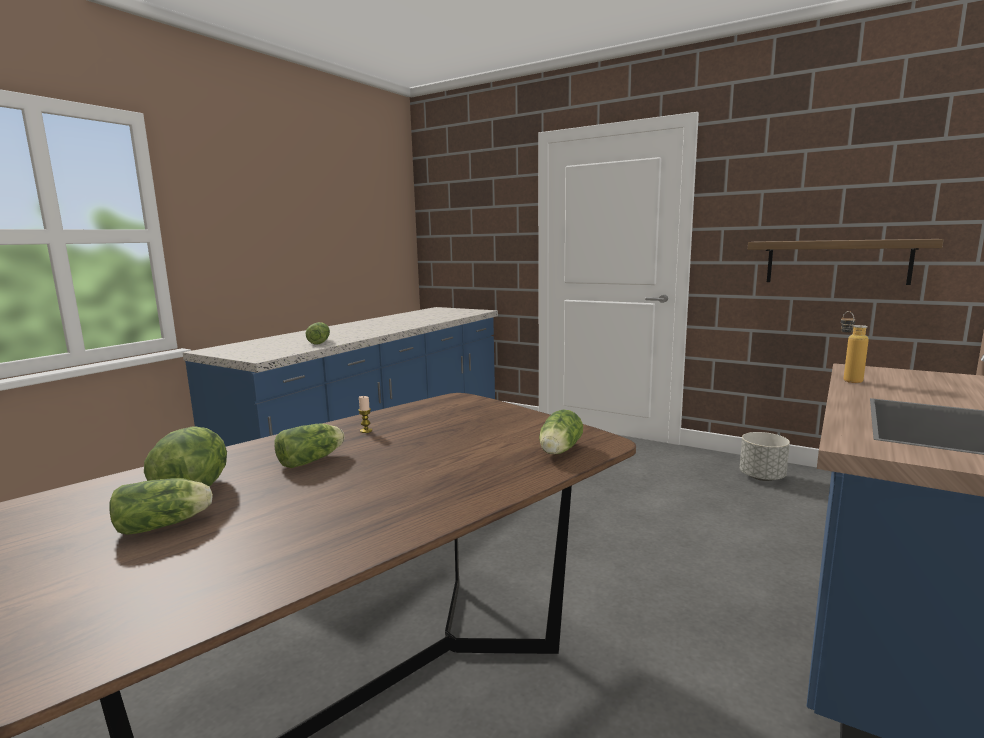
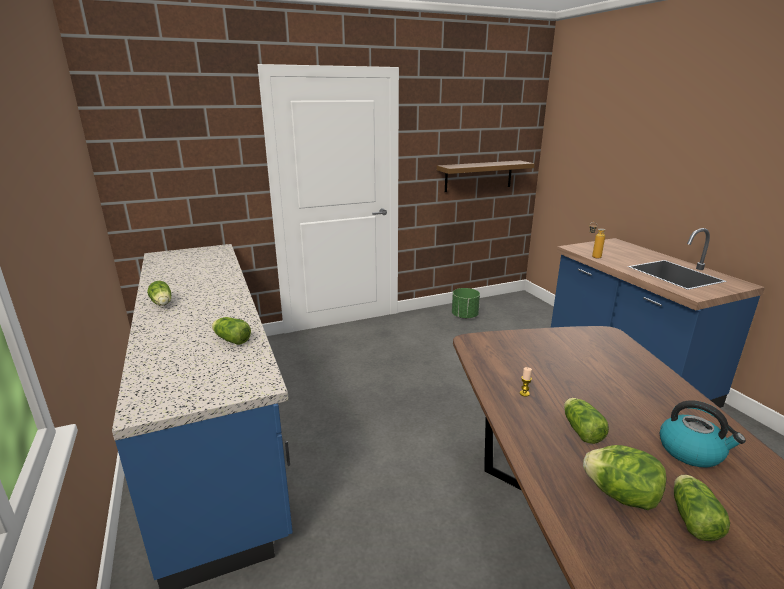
camera: 55 degrees left, 10 degrees up
lettuce [539,410,583,454] -> lettuce moved to [147,281,171,306]
grey planter [740,432,790,481] -> green planter [452,288,480,319]
none -> kettle [660,400,746,467]

